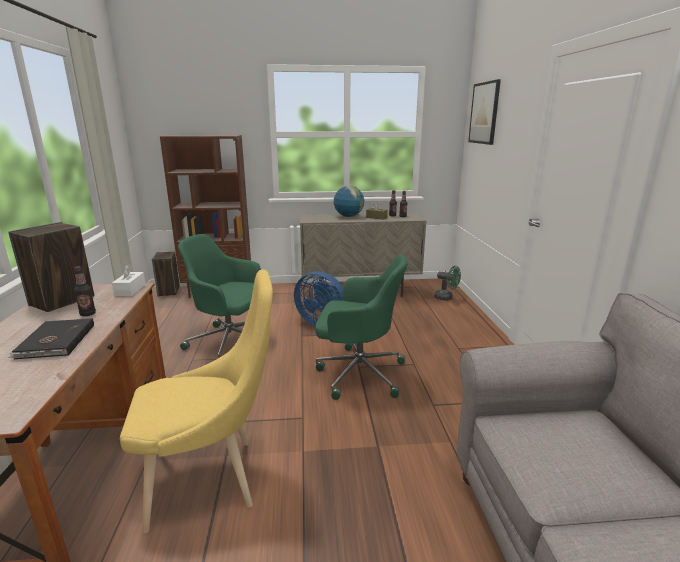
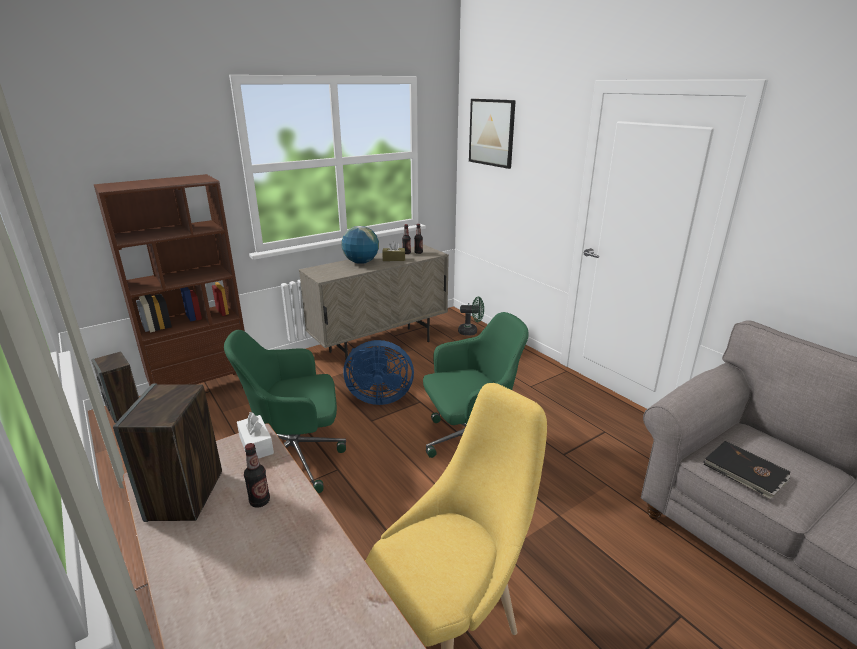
camera: 30 degrees left, 5 degrees up
black book [8,318,94,359] -> black book moved to [703,441,791,499]

